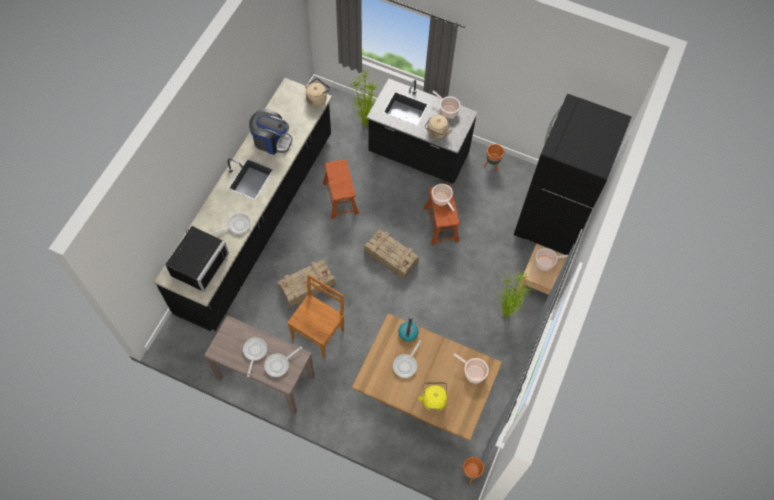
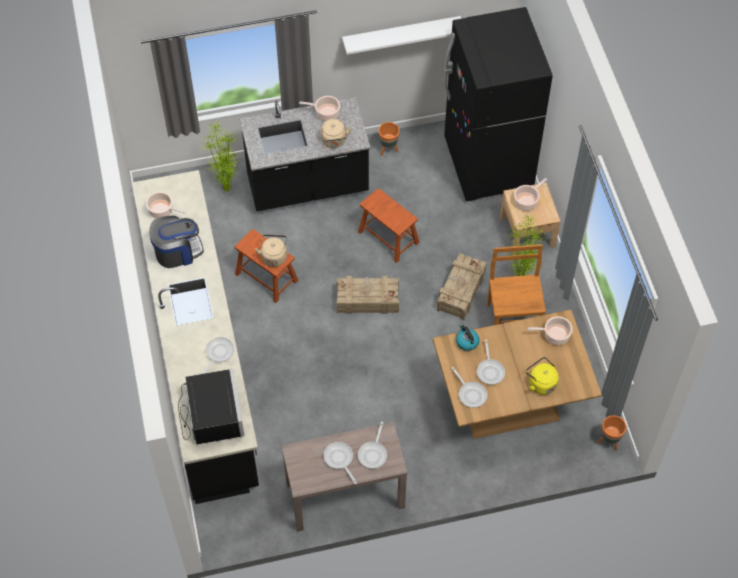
camera: 35 degrees left, 5 degrees down
crate [278,259,335,307] -> crate moved to [437,253,487,320]
brown chair [287,274,344,358] -> brown chair moved to [487,244,546,325]
beige kettle [305,78,330,107] -> beige kettle moved to [255,234,287,267]
cooking pot [432,184,455,211] -> cooking pot moved to [146,192,186,219]
none -> white shelf [342,16,461,55]
none -> frying pan [451,367,487,408]

